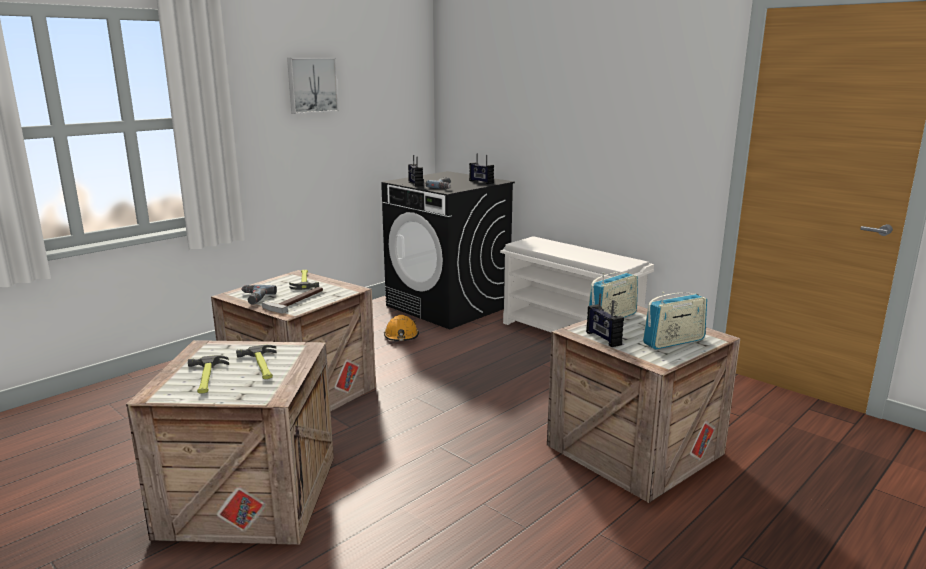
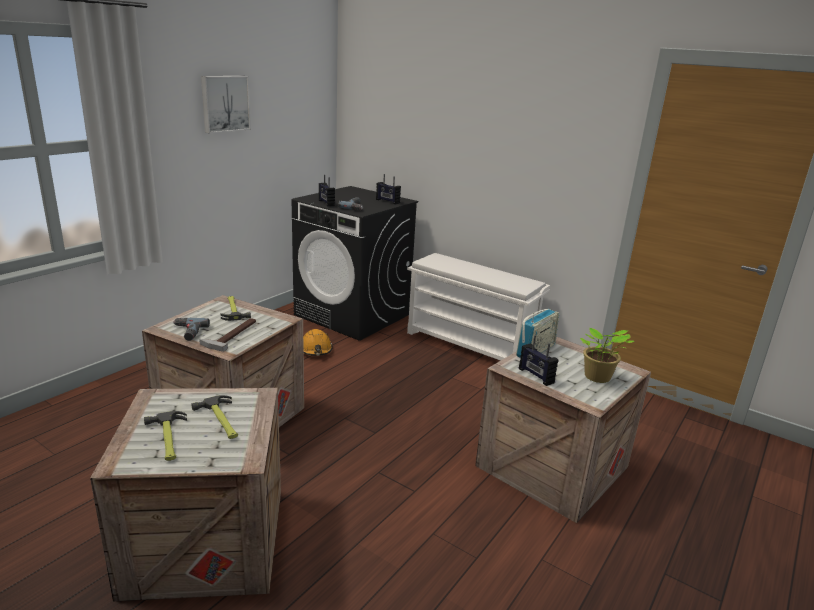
camera: 10 degrees left, 5 degrees up
radio [643,292,707,349] -> potted plant [580,328,635,383]

